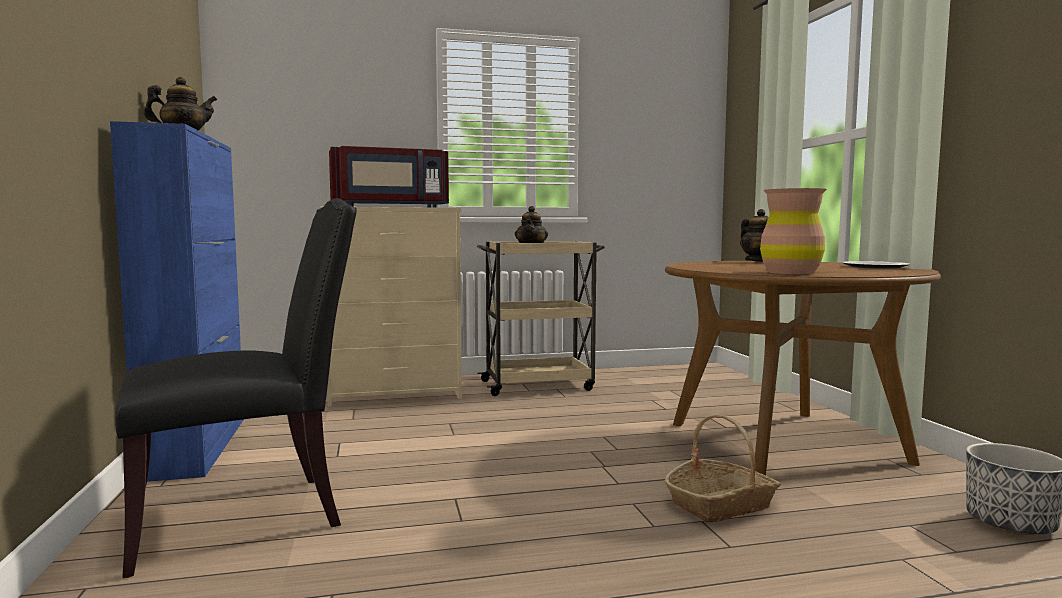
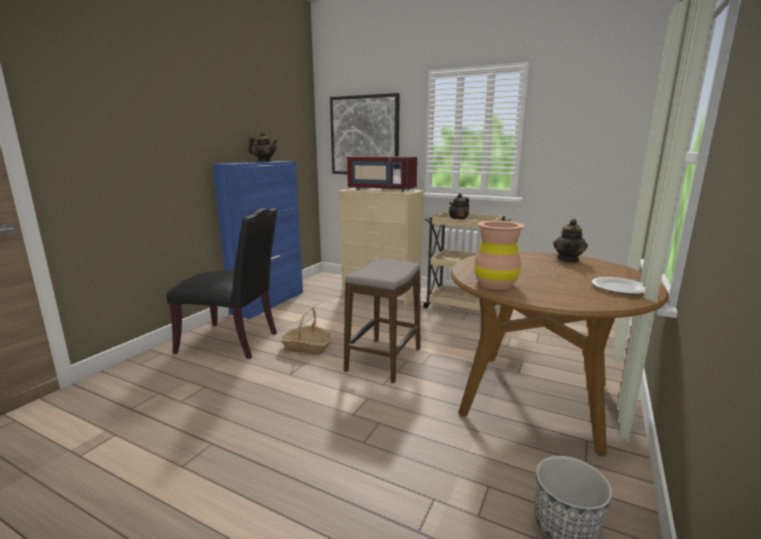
camera: 40 degrees right, 10 degrees up
basket [665,414,781,522] -> basket moved to [281,307,332,355]
none -> picture [330,93,400,174]
none -> stool [344,259,420,383]

